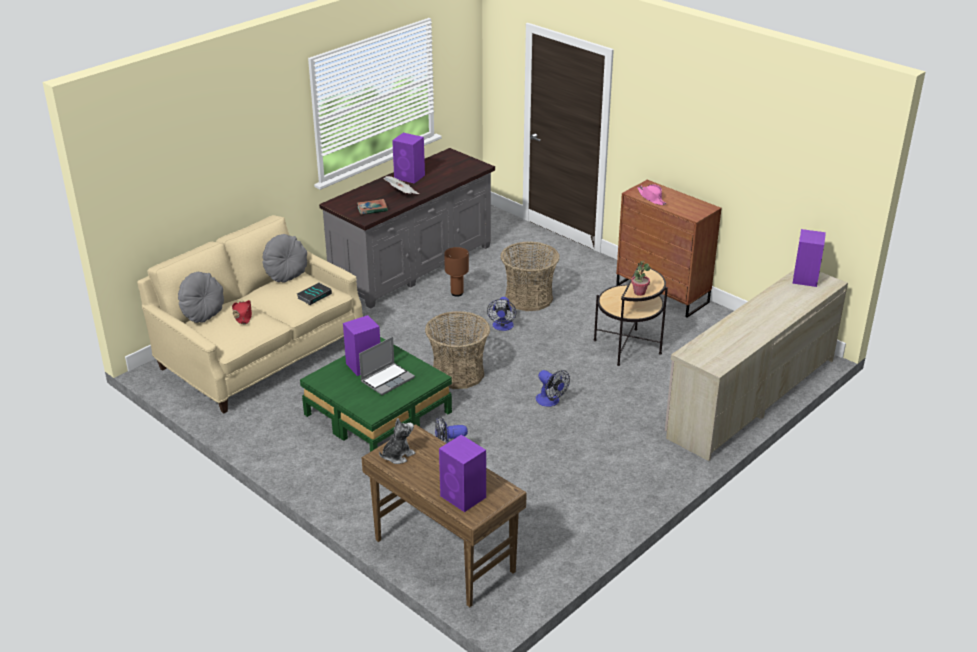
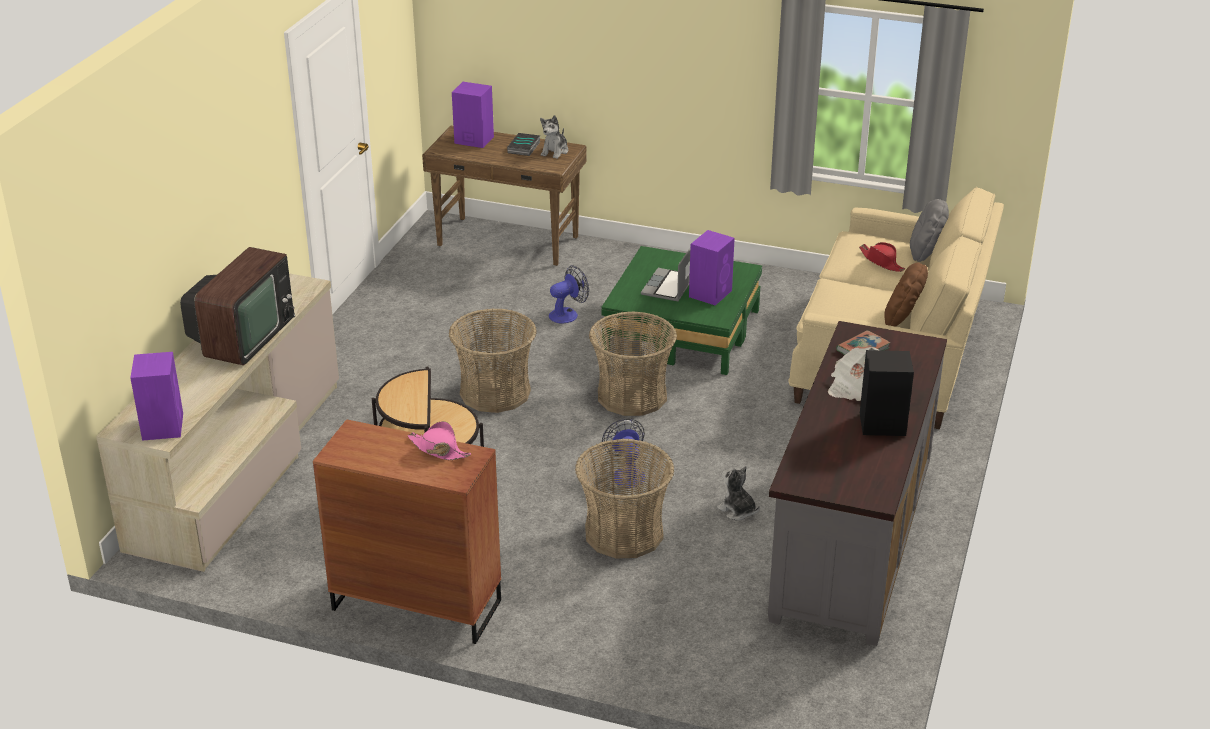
camera: 155 degrees right, 0 degrees up
grey pillow [262,234,307,283] -> brown pillow [884,263,928,327]
book [297,283,332,305] -> book moved to [507,133,540,156]
purple speaker [392,133,425,184] -> black speaker [860,350,914,436]
brown table lamp [444,247,469,297] -> plush toy [717,466,760,520]
fan [536,370,570,407] -> basket [449,308,537,413]
potted plant [631,261,651,296] -> none
none -> television [180,247,296,365]

